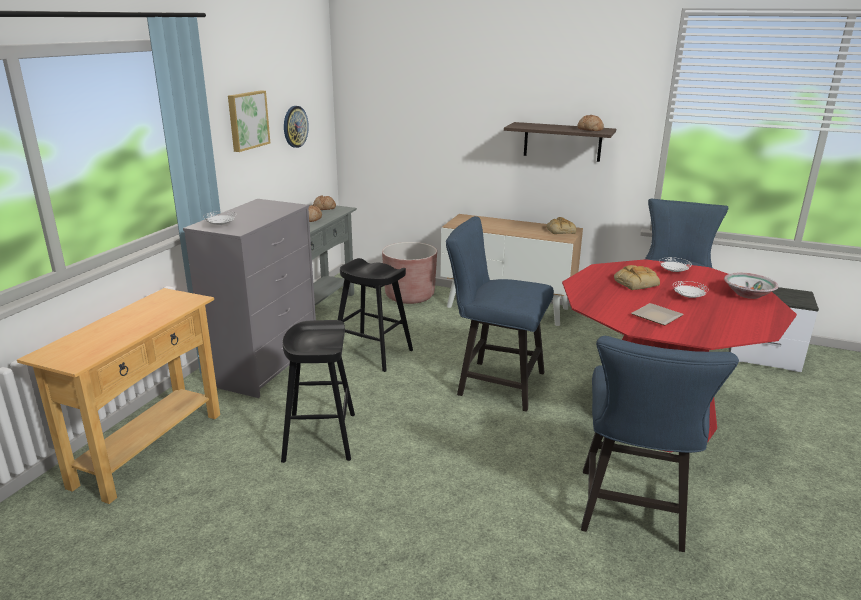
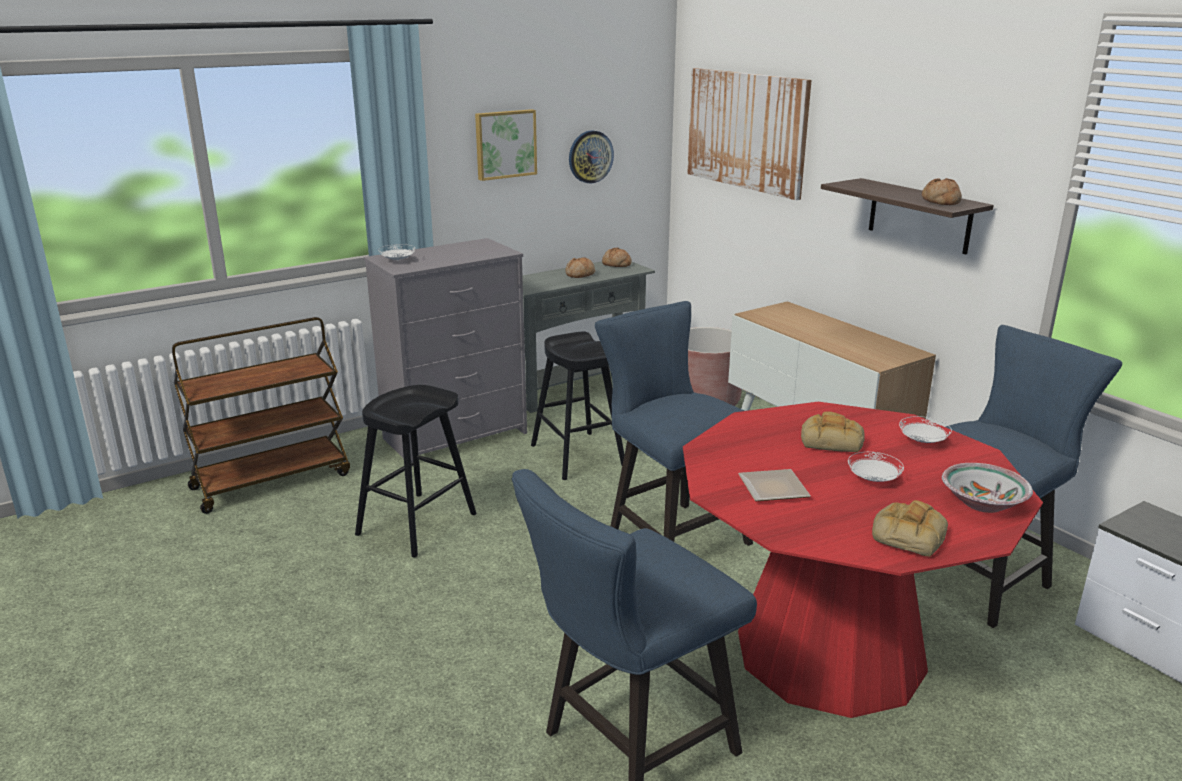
camera: 35 degrees right, 0 degrees up
beige console table [17,288,220,504] -> brown cart [172,317,350,514]
bread [547,217,576,234] -> bread moved to [872,500,948,557]
none -> picture [687,68,812,200]

